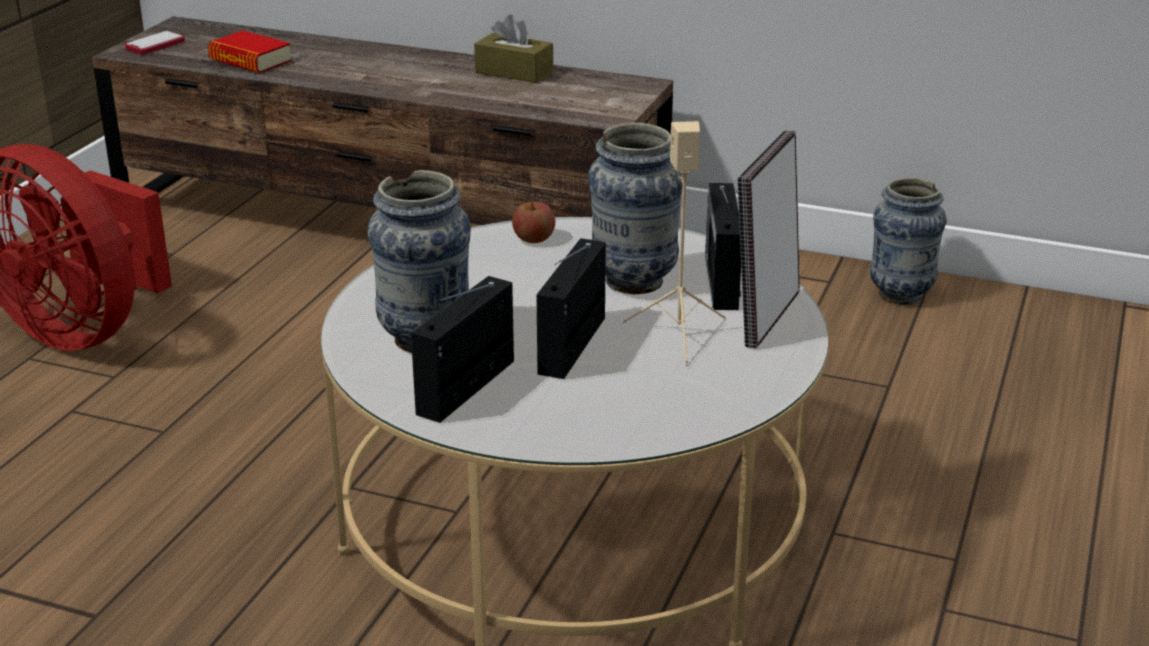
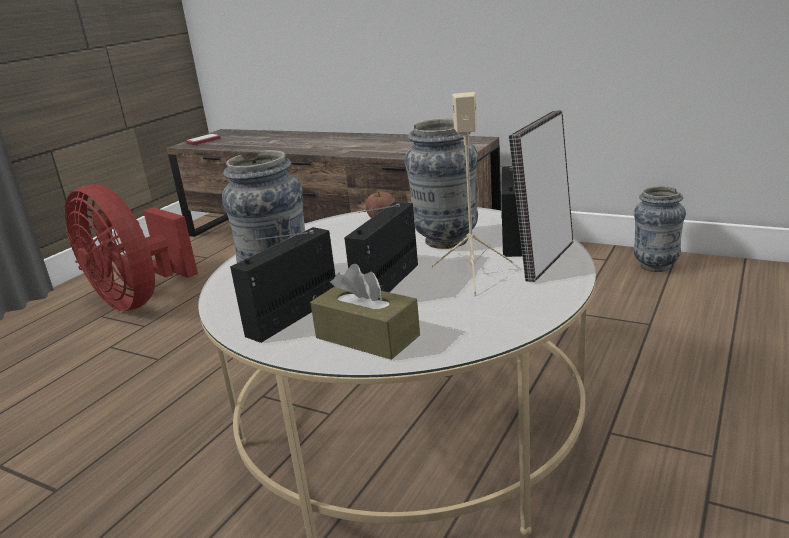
camera: 10 degrees right, 5 degrees down
book [208,30,292,73] -> none
brown tissue box [474,15,553,83] -> brown tissue box moved to [310,264,420,360]

